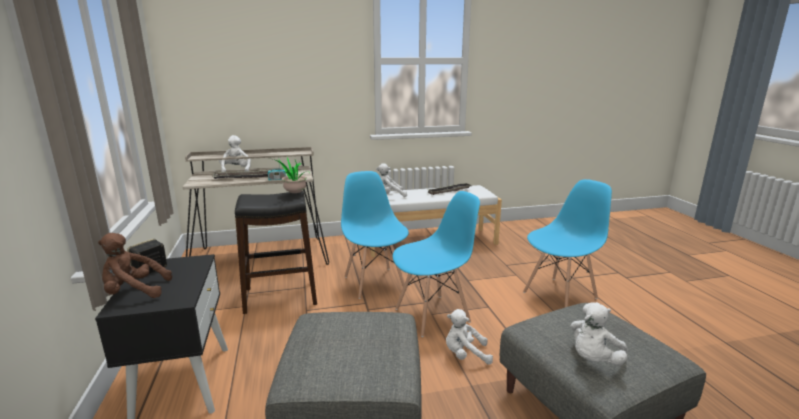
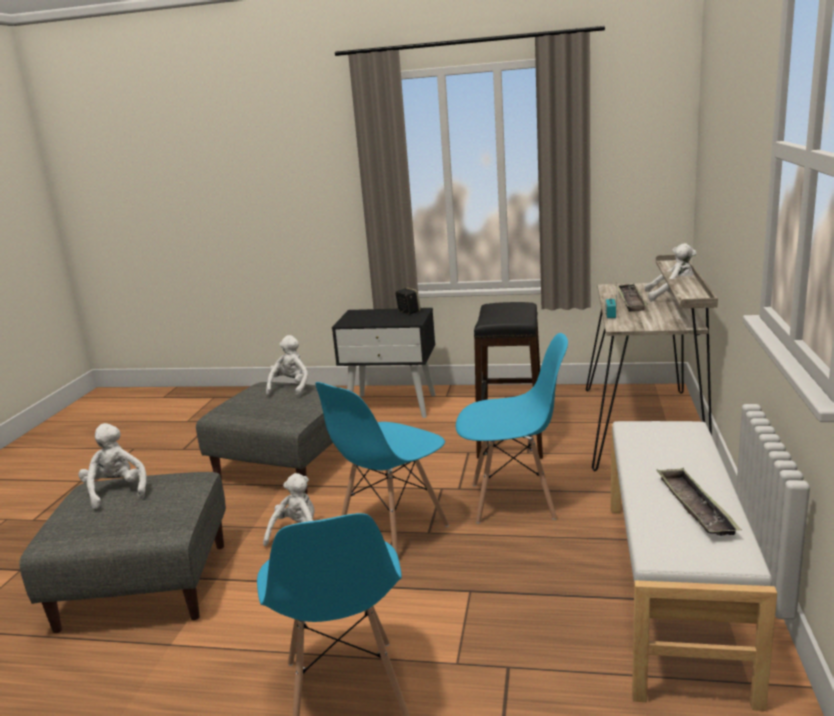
camera: 115 degrees right, 0 degrees up
brown plush toy [98,233,172,298] -> none
potted plant [273,157,310,193] -> none
white plush toy [376,163,407,197] -> white plush toy moved to [266,335,308,397]
blue chair [393,191,480,337] -> blue chair turned 45 degrees clockwise [315,382,449,555]

